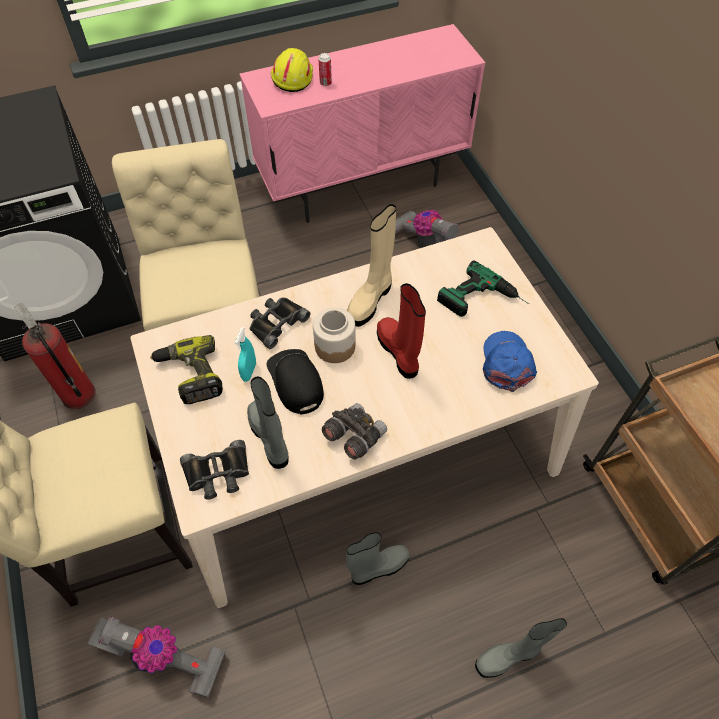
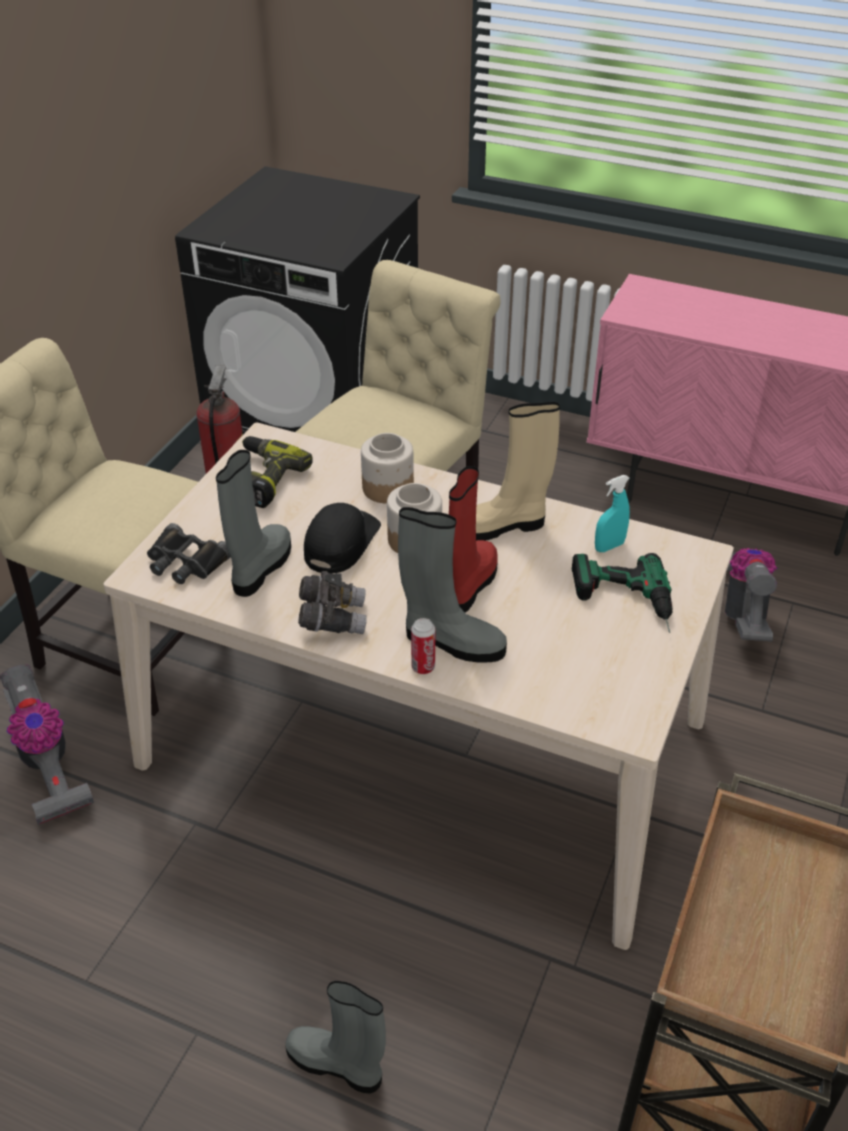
camera: 45 degrees right, 15 degrees down
turquoise spray bottle [235,327,256,382] -> turquoise spray bottle moved to [595,475,630,552]
black binoculars [250,297,310,349] -> jar [361,433,414,504]
yellow hard hat [271,48,313,92] -> none
can [319,53,332,86] -> can moved to [411,618,435,674]
grey boot [346,532,410,585] -> grey boot moved to [398,507,507,662]
blue cap [483,331,537,392] -> none

